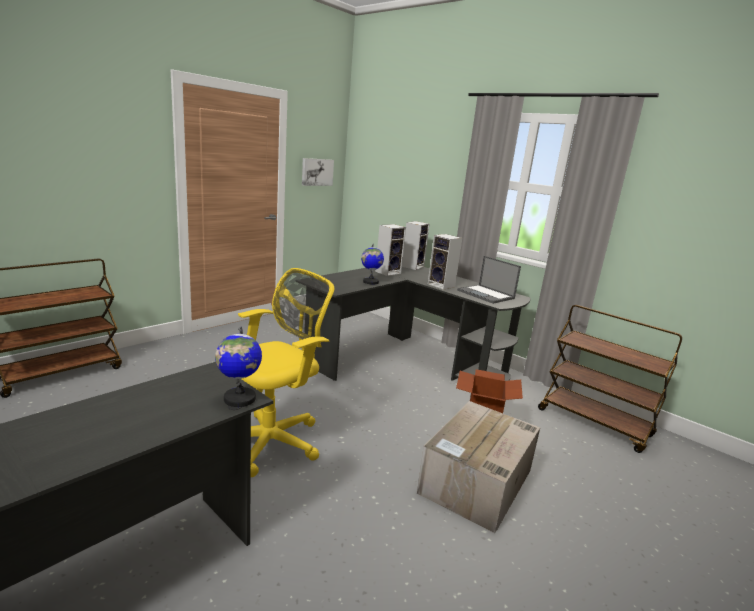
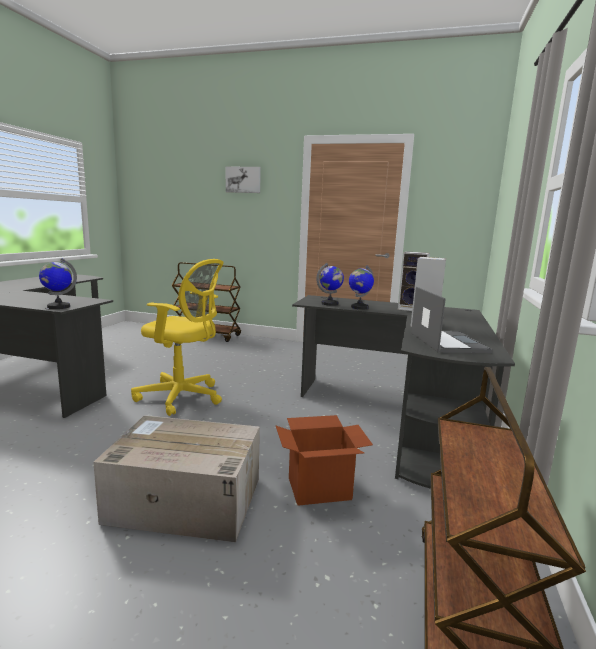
camera: 65 degrees right, 5 degrees down
picture [302,158,334,186] -> picture moved to [226,167,261,193]
speaker [402,221,430,270] -> none
laptop [457,256,521,304] -> laptop turned 150 degrees clockwise [411,287,493,353]
none -> globe [316,263,344,306]

